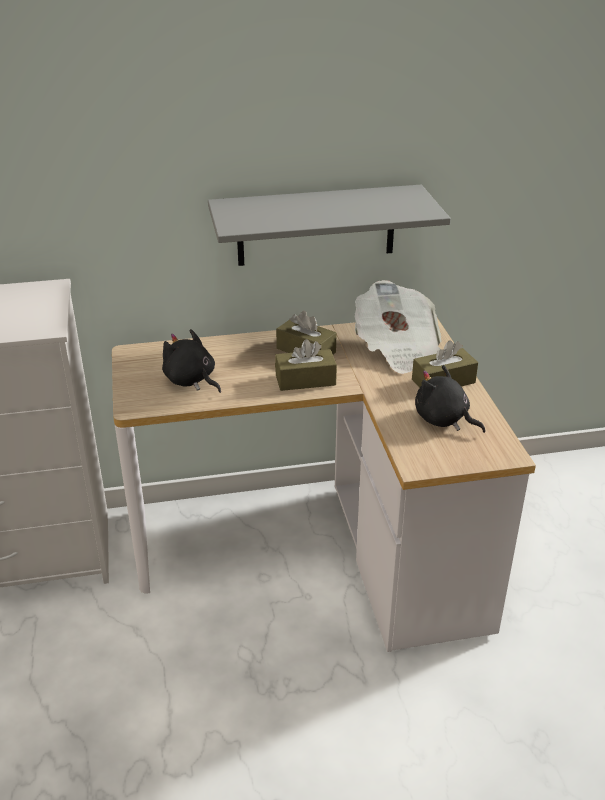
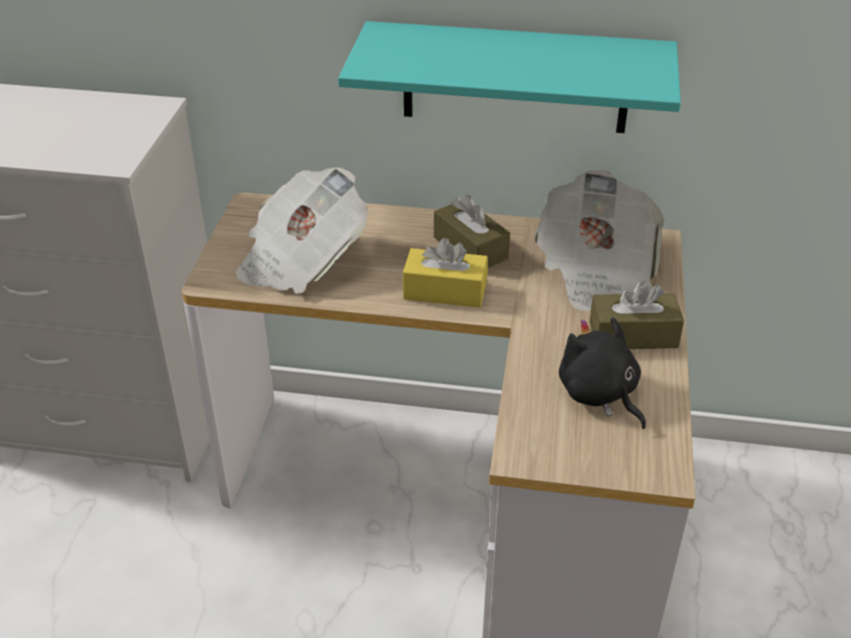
camera: 20 degrees right, 5 degrees up
black plush toy [162,329,221,393] -> newspaper [236,167,368,294]
grey shelf [208,185,451,266] -> turquoise shelf [338,21,681,133]
brown tissue box [275,339,337,391] -> yellow tissue box [403,238,488,308]

